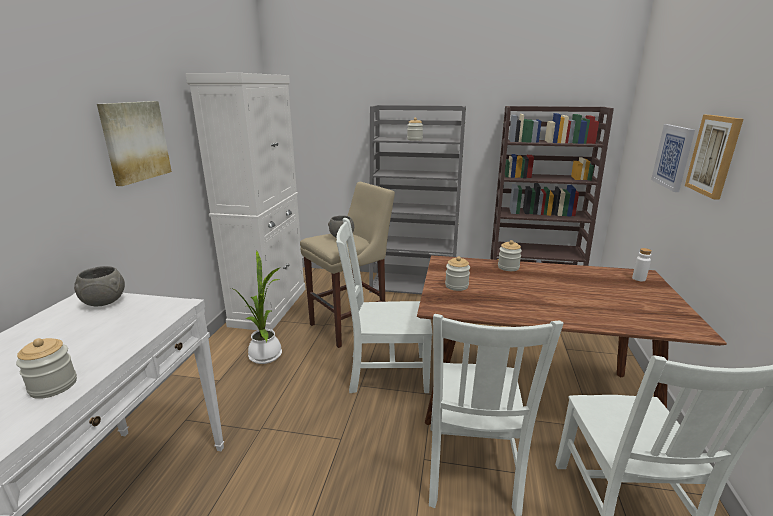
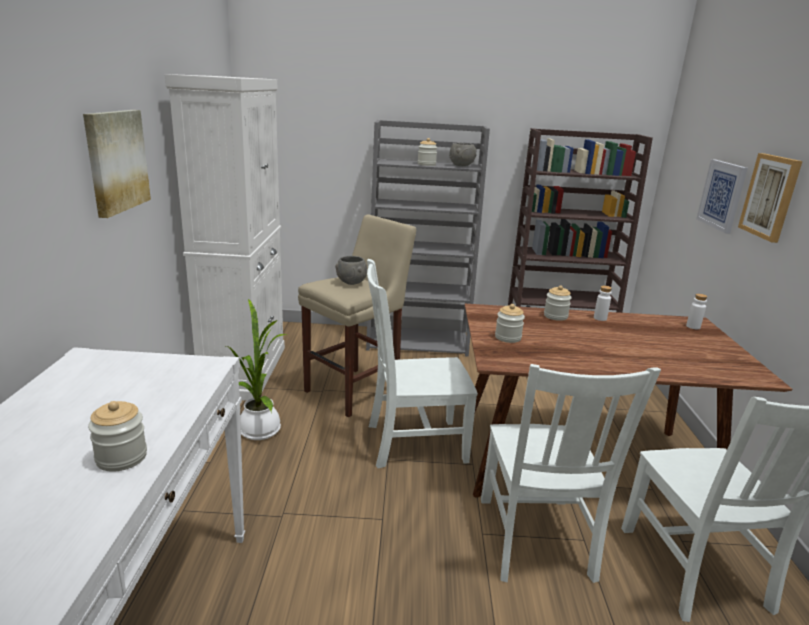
camera: 10 degrees left, 0 degrees up
grey bowl [74,266,125,306] -> grey bowl moved to [449,143,477,166]
none -> white bottle [594,285,612,321]

